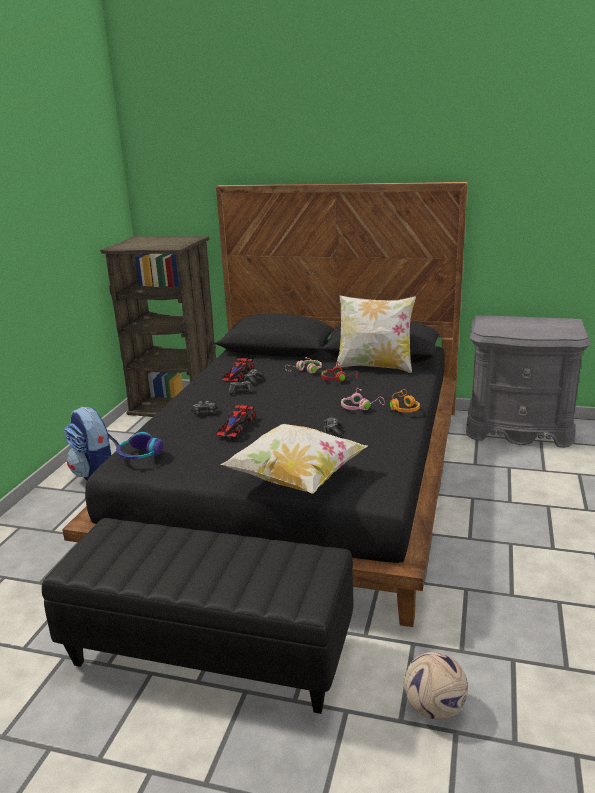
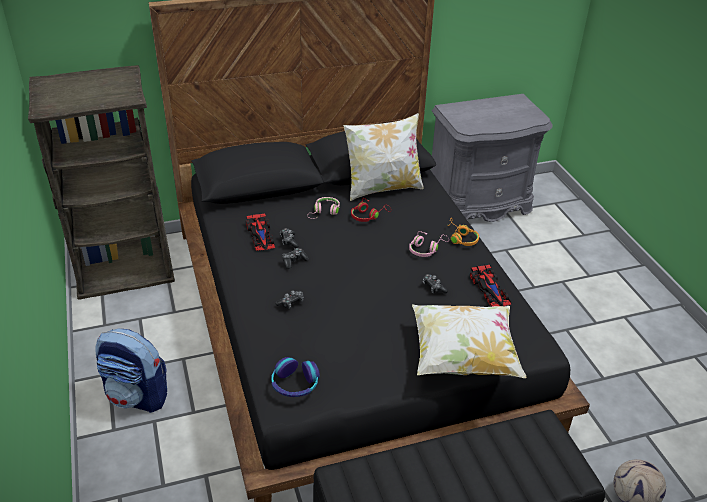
camera: 35 degrees left, 15 degrees up
toy car [216,404,255,437] -> toy car moved to [470,264,511,307]

